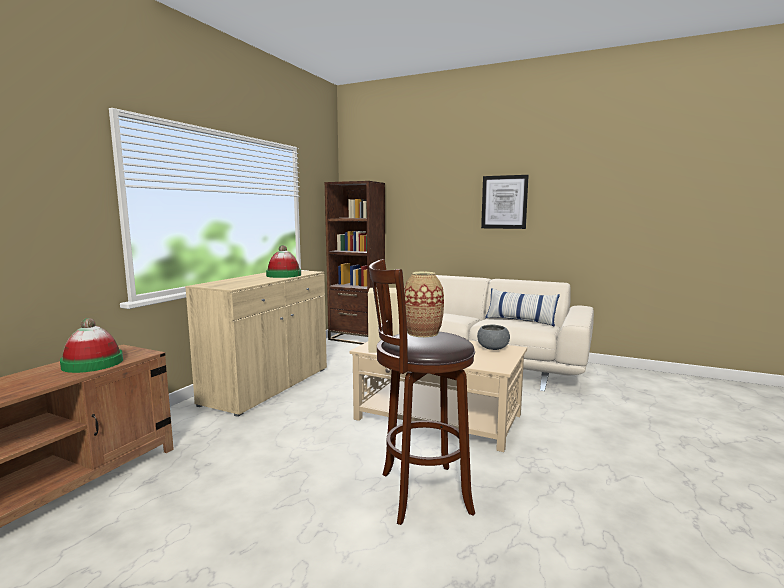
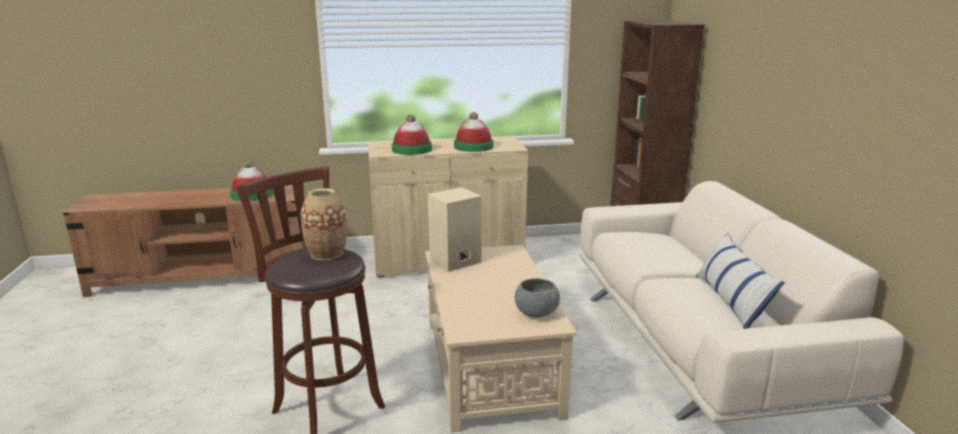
camera: 55 degrees right, 10 degrees up
picture [481,175,529,229] -> none
none -> hat [392,114,432,155]

